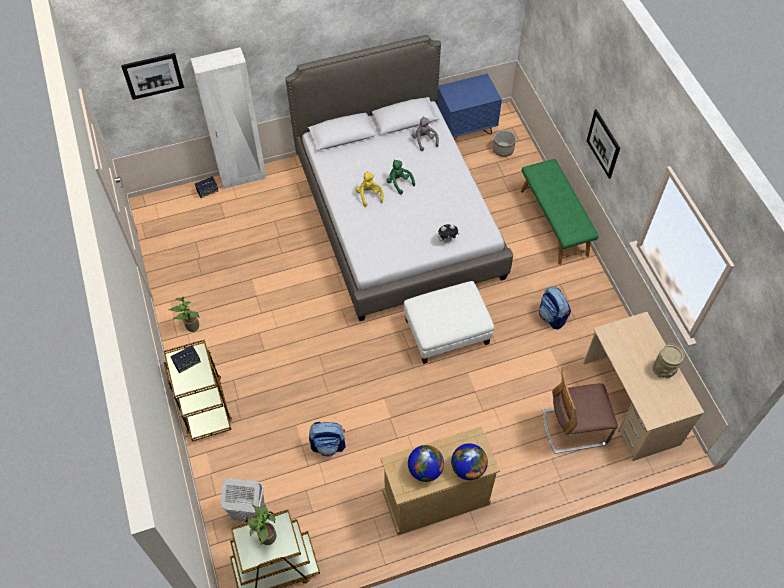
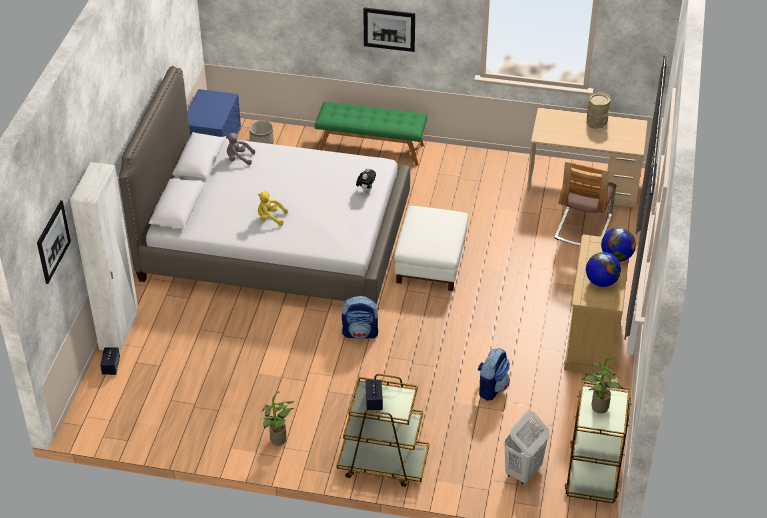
camera: 60 degrees left, 15 degrees down
green plush toy [386,160,415,194] -> none
backpack [539,287,571,330] -> backpack moved to [342,296,379,339]

